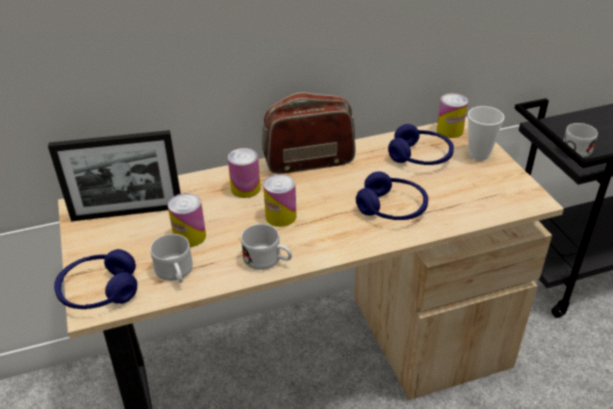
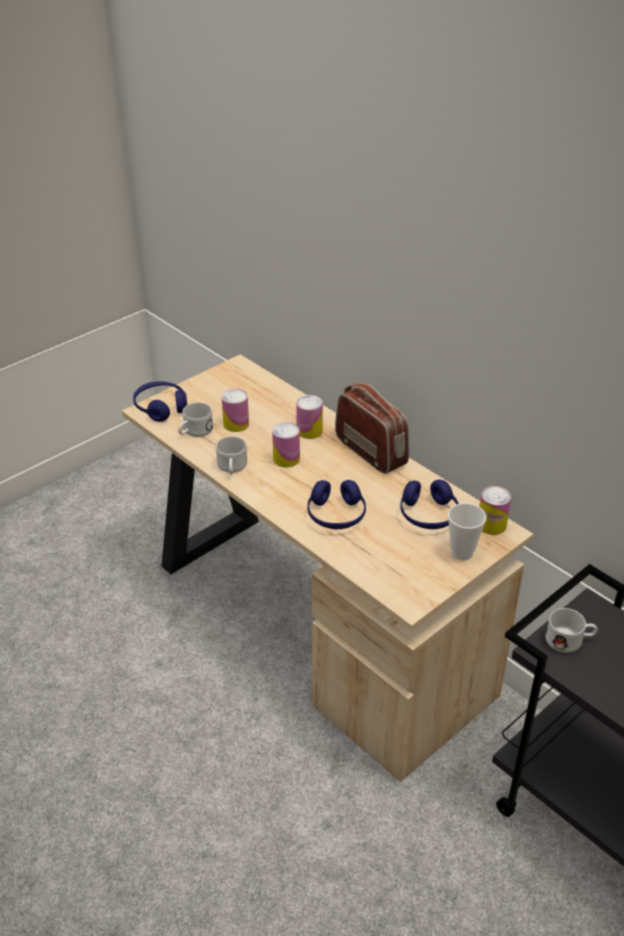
camera: 65 degrees right, 0 degrees up
picture frame [48,130,181,222] -> none

